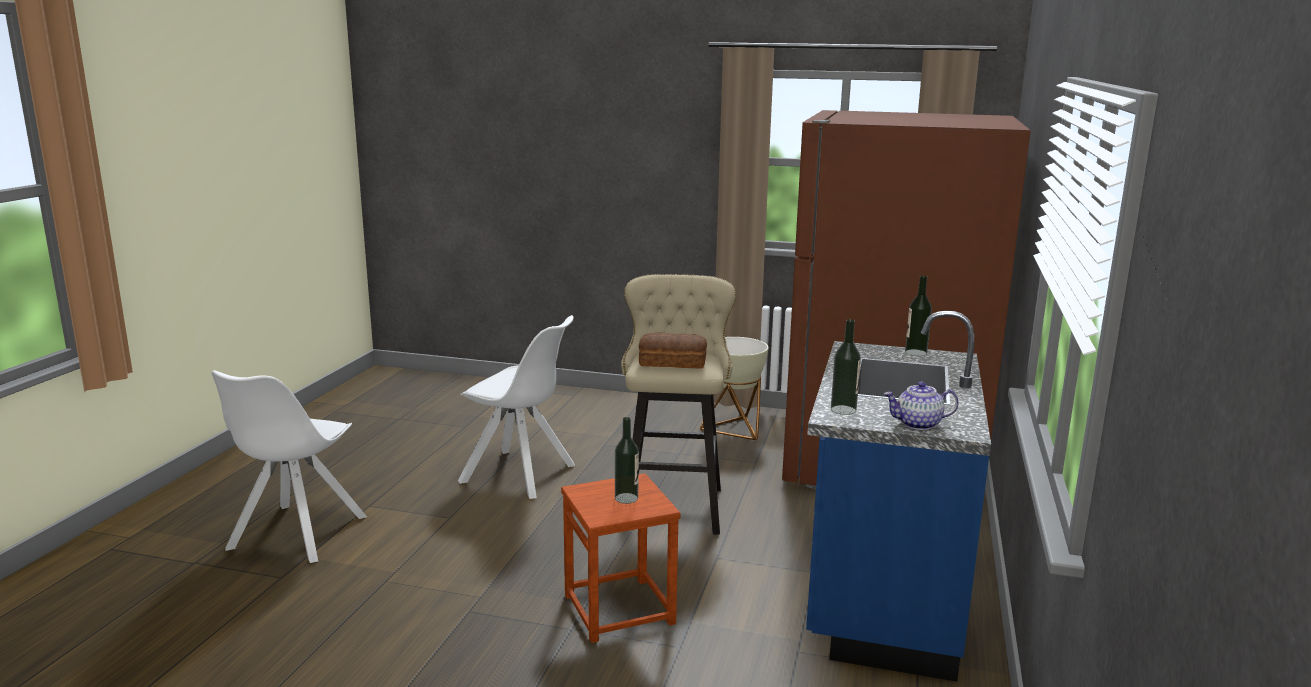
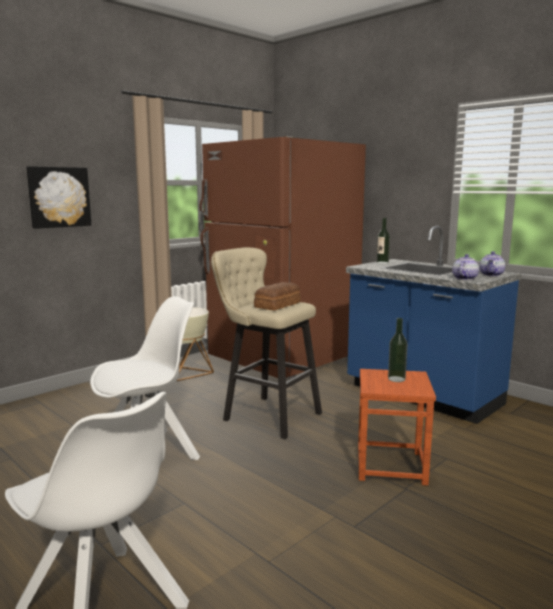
camera: 60 degrees left, 5 degrees down
bottle [831,319,861,415] -> teapot [452,254,479,280]
none -> picture [27,166,92,229]

